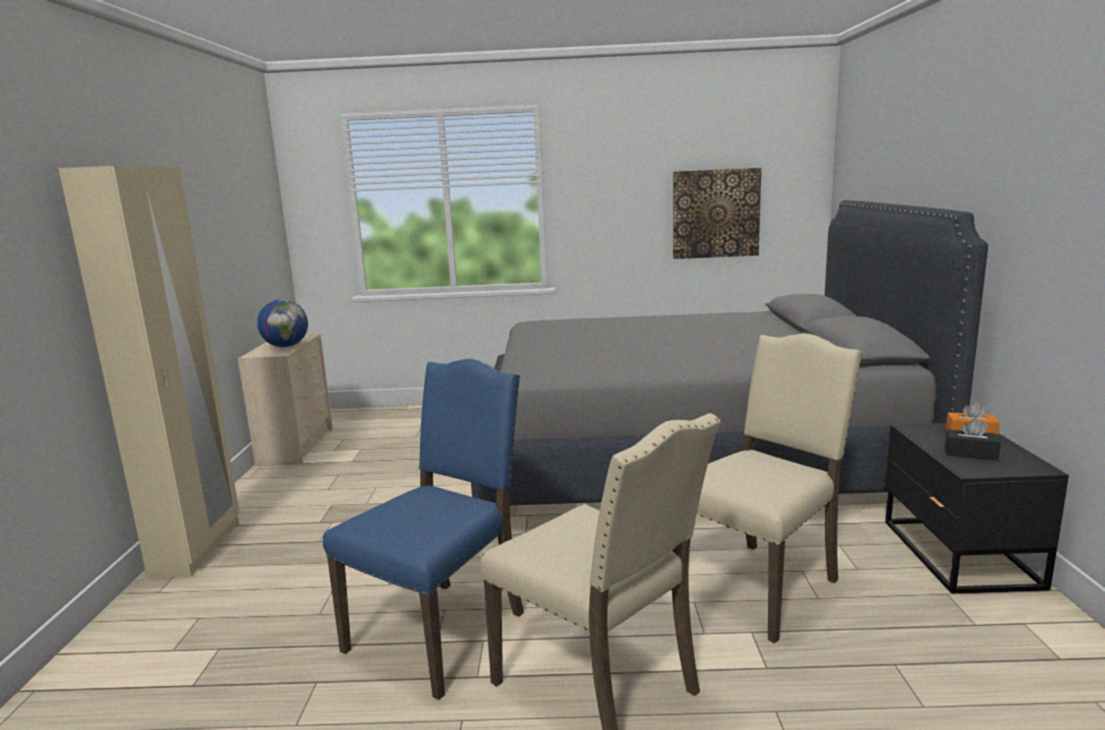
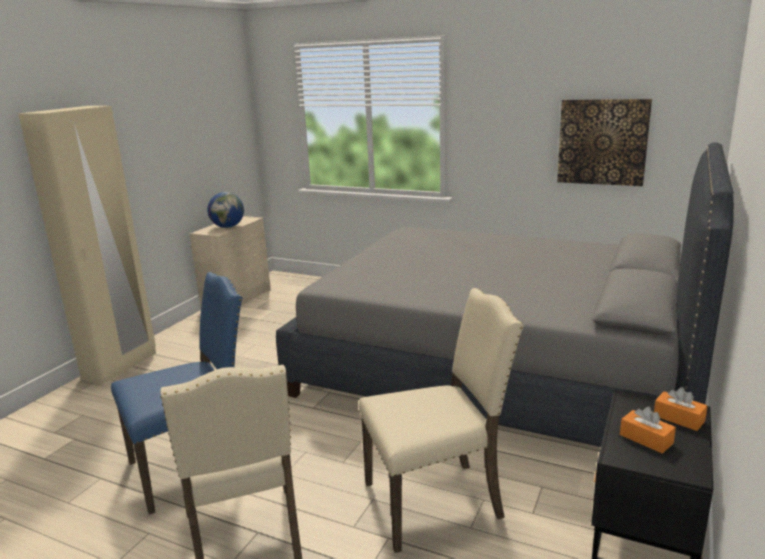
camera: 25 degrees right, 5 degrees up
black tissue box [945,418,1001,461] -> orange tissue box [620,407,676,453]

